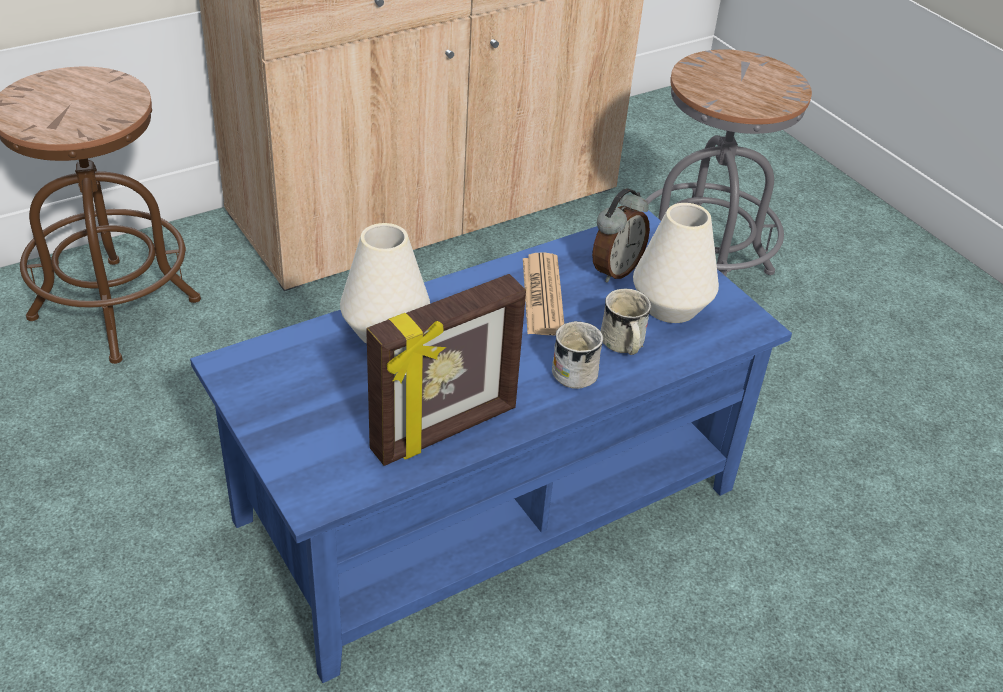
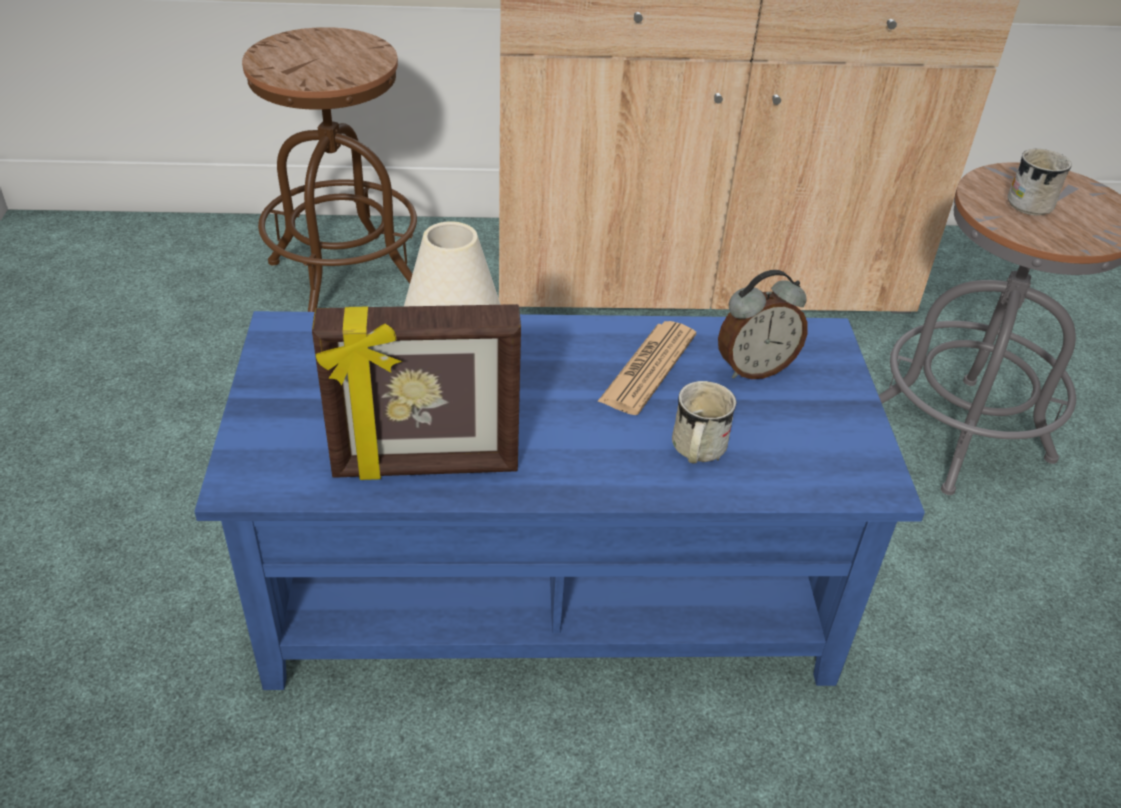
camera: 30 degrees right, 0 degrees up
white mug [552,321,603,389] -> white mug moved to [1007,149,1072,216]
white vase [633,203,719,323] -> none

